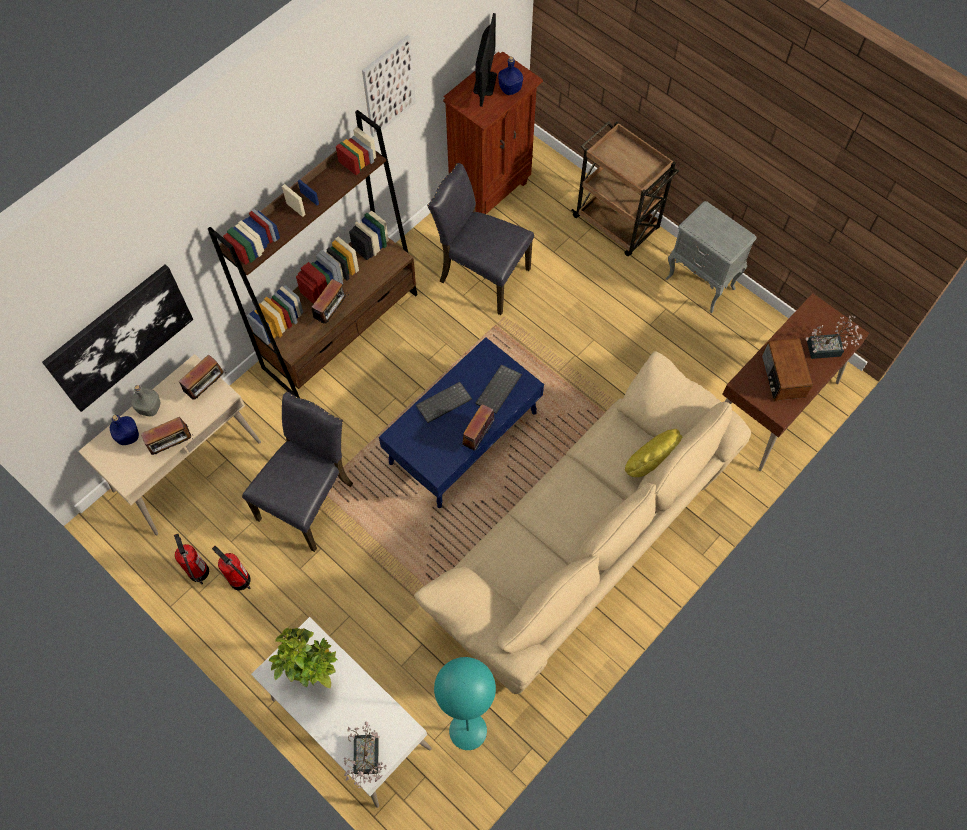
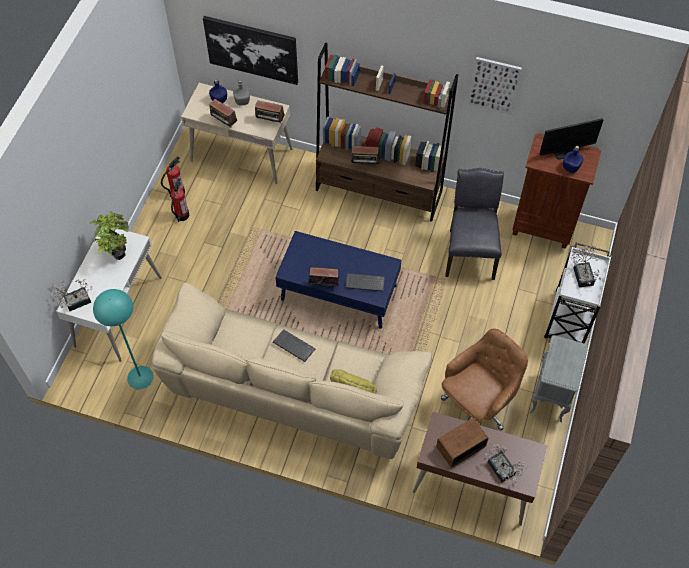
camera: 65 degrees right, 5 degrees down
grey chair [242,391,353,552] -> none
keyboard [416,382,472,423] -> keyboard moved to [273,329,315,362]
brown cart [571,121,679,256] -> white cart [544,243,612,344]
none -> brown office chair [441,329,528,430]
none -> potted plant [571,245,601,287]

